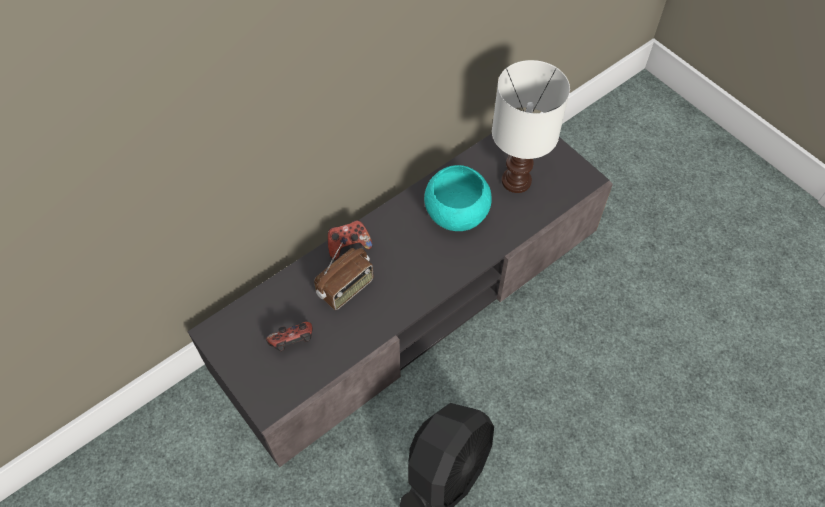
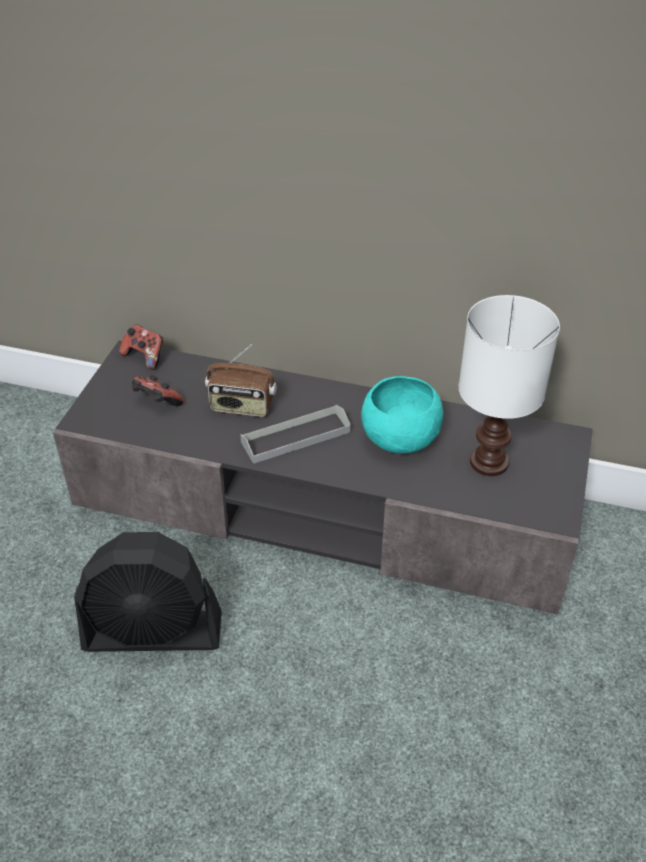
camera: 55 degrees right, 15 degrees down
game controller [328,220,373,260] -> game controller moved to [119,324,163,370]
none -> grey tray [240,405,351,464]

